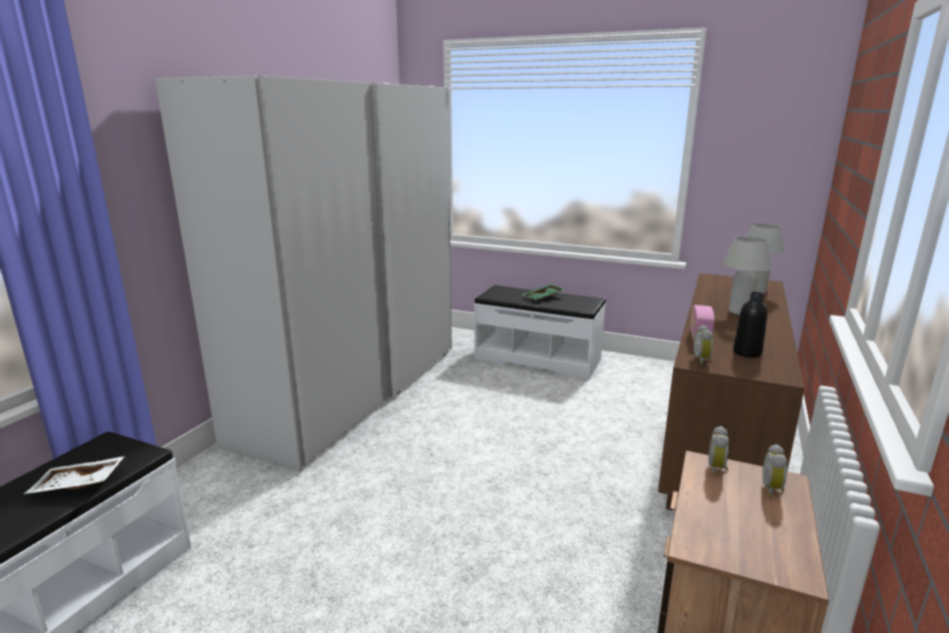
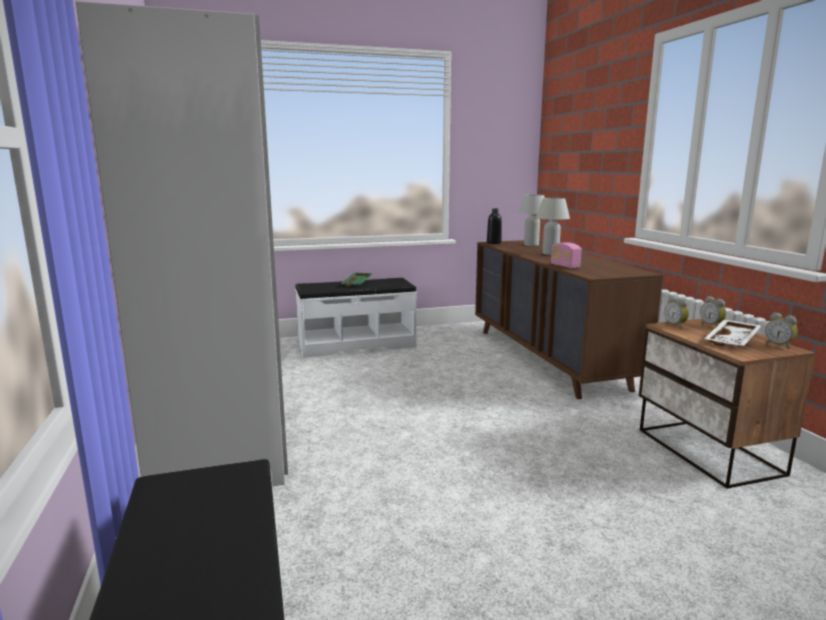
camera: 40 degrees left, 5 degrees down
white tray [24,456,125,494] -> white tray moved to [704,320,762,346]
alarm clock [694,325,713,364] -> alarm clock moved to [765,312,798,349]
black bottle [733,292,768,358] -> black bottle moved to [487,208,502,244]

